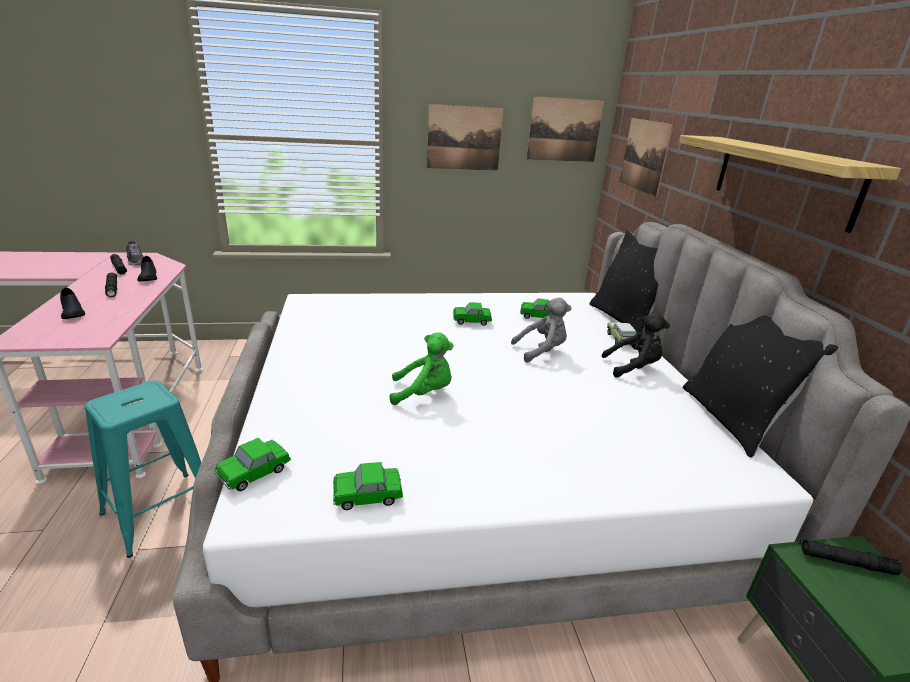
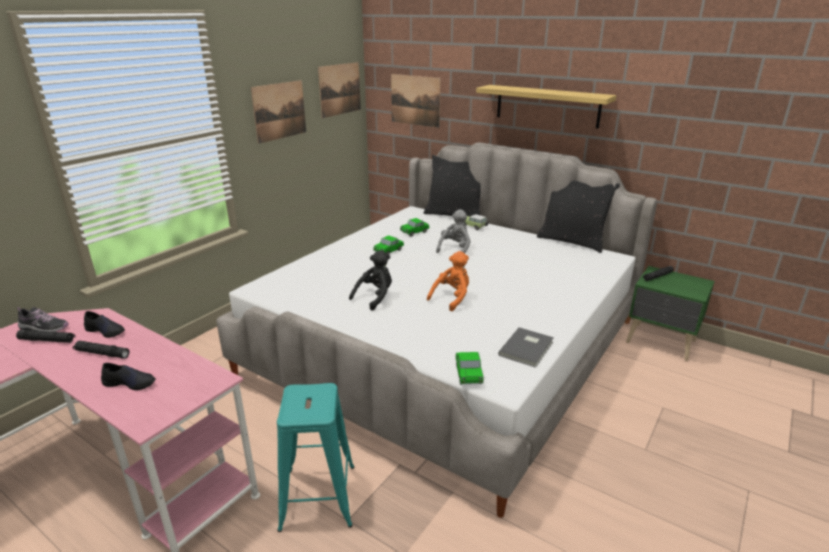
camera: 45 degrees left, 0 degrees up
toy car [333,462,403,510] -> grey book [498,327,554,368]
green plush toy [390,332,453,405] -> orange plush toy [427,251,469,311]
black plush toy [602,313,670,378] -> black plush toy moved to [349,250,392,310]

